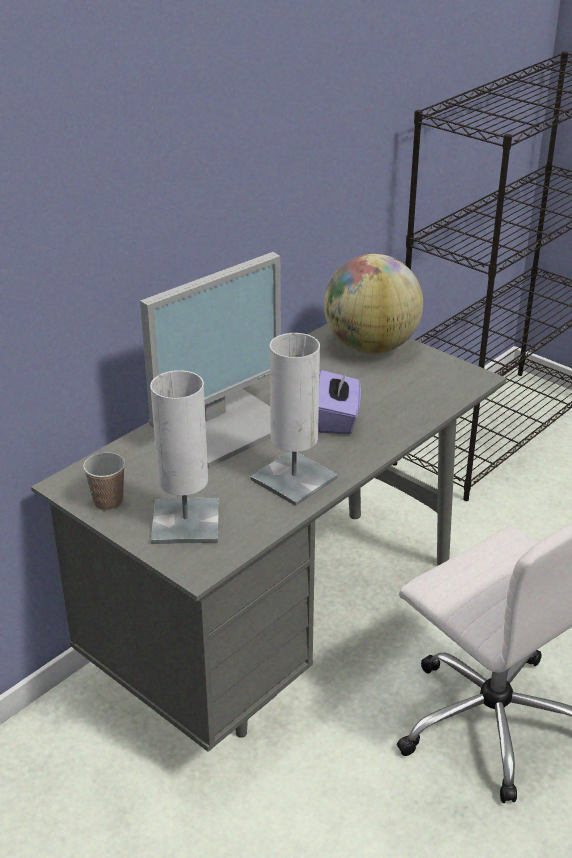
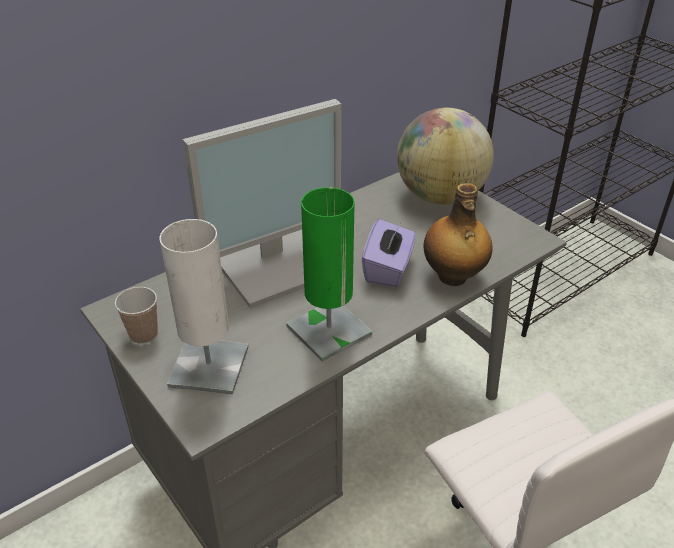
camera: 10 degrees right, 5 degrees up
white table lamp [251,333,338,506] -> green table lamp [286,187,372,362]
none -> bottle [424,183,493,286]

